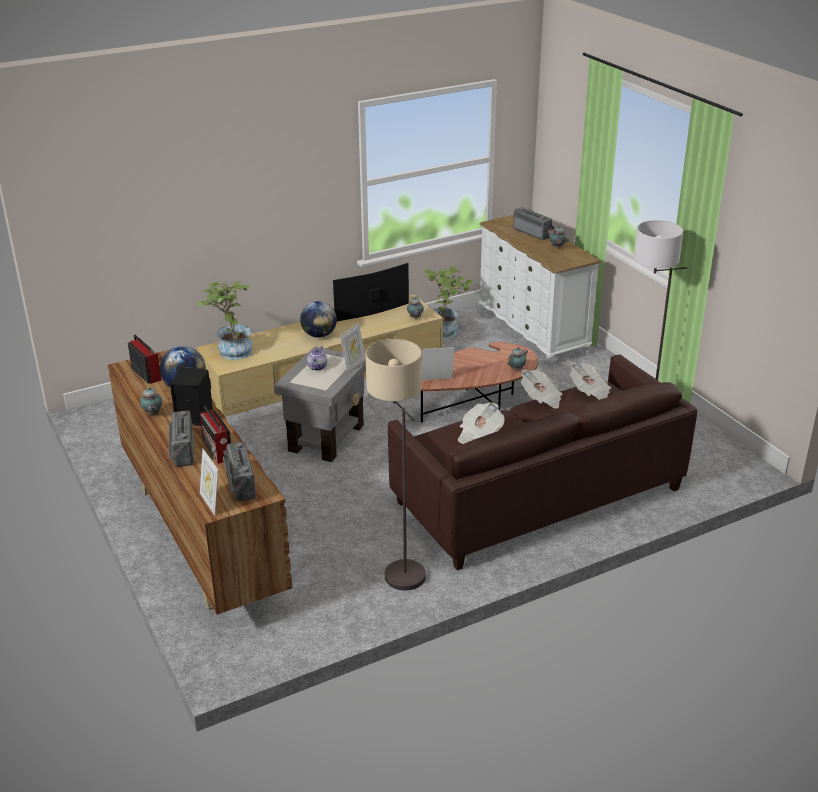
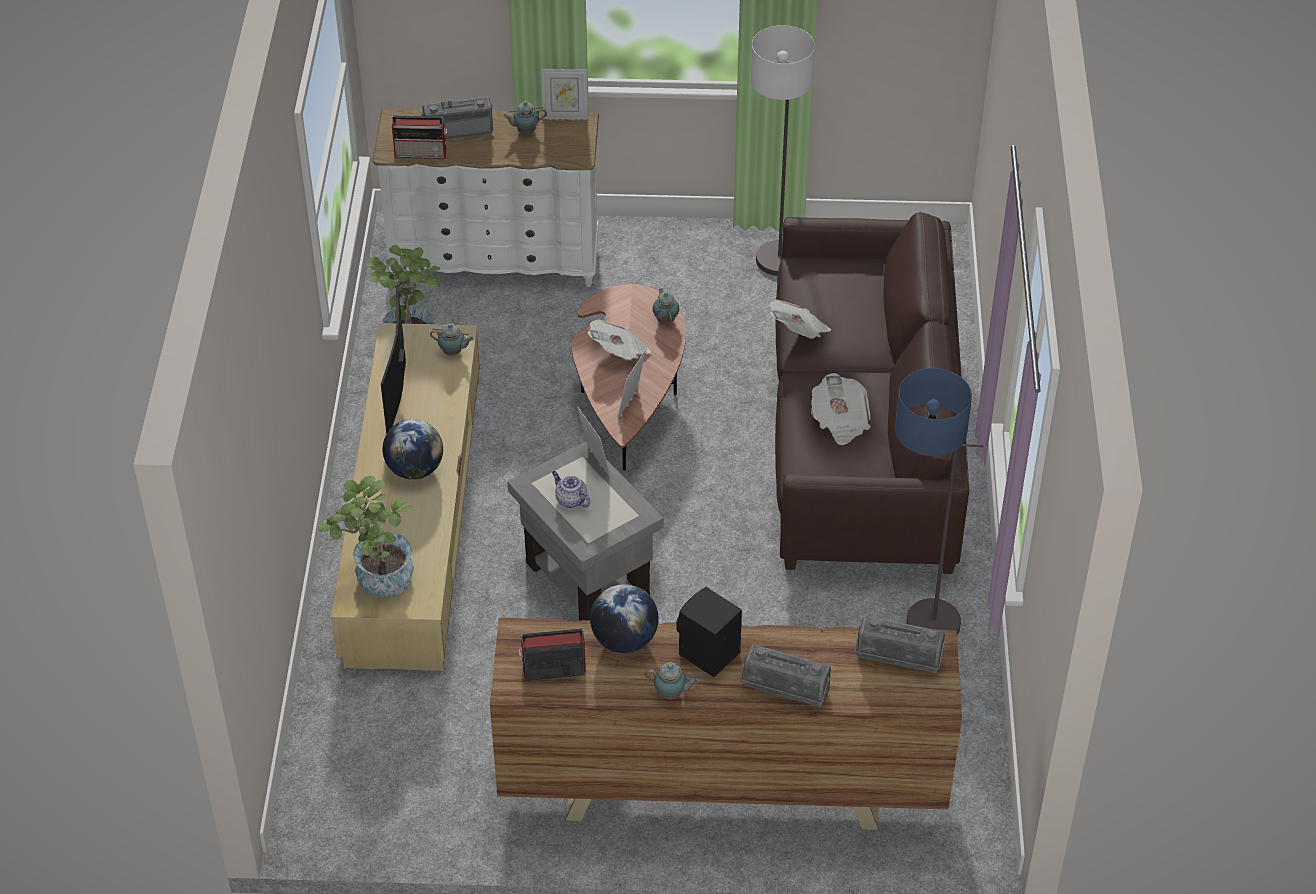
camera: 60 degrees left, 15 degrees up
radio [200,406,231,464] -> radio moved to [392,116,447,159]
picture frame [200,448,218,516] -> picture frame moved to [541,69,587,120]
beige floor lamp [366,339,426,590] -> blue floor lamp [895,368,984,635]
newspaper [570,362,611,400] -> newspaper moved to [587,319,651,360]

